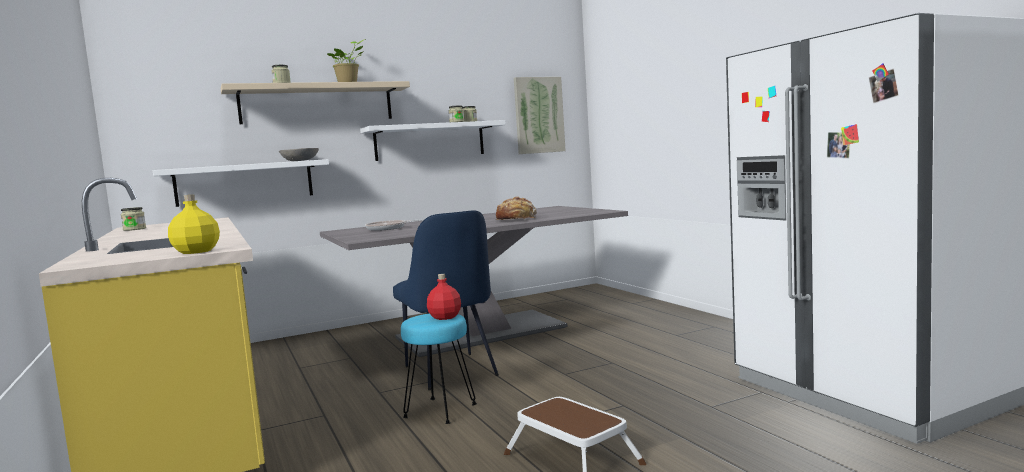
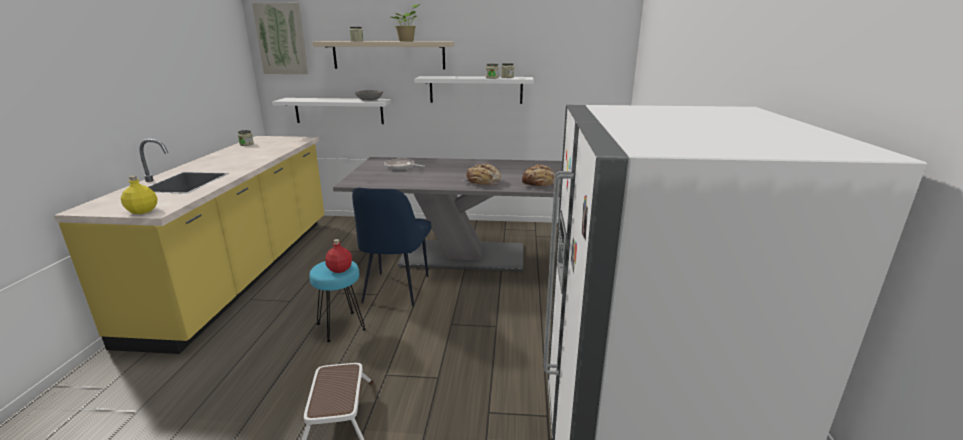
camera: 30 degrees right, 15 degrees up
picture [514,77,566,154] -> picture moved to [252,3,308,74]
none -> bread [522,164,555,187]

